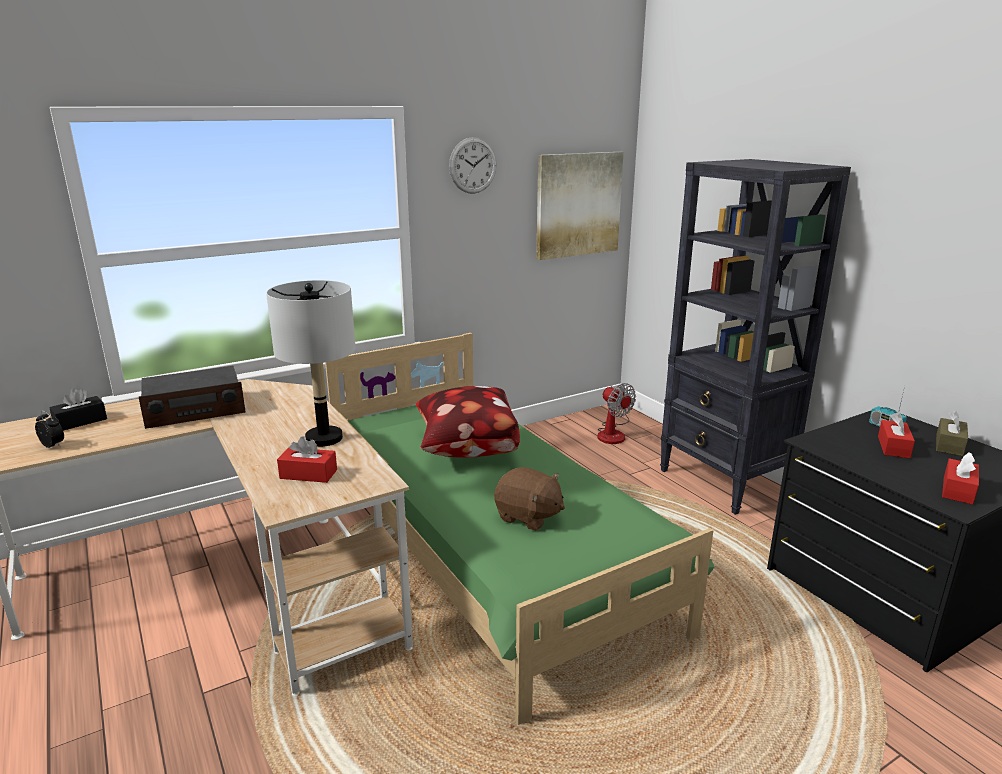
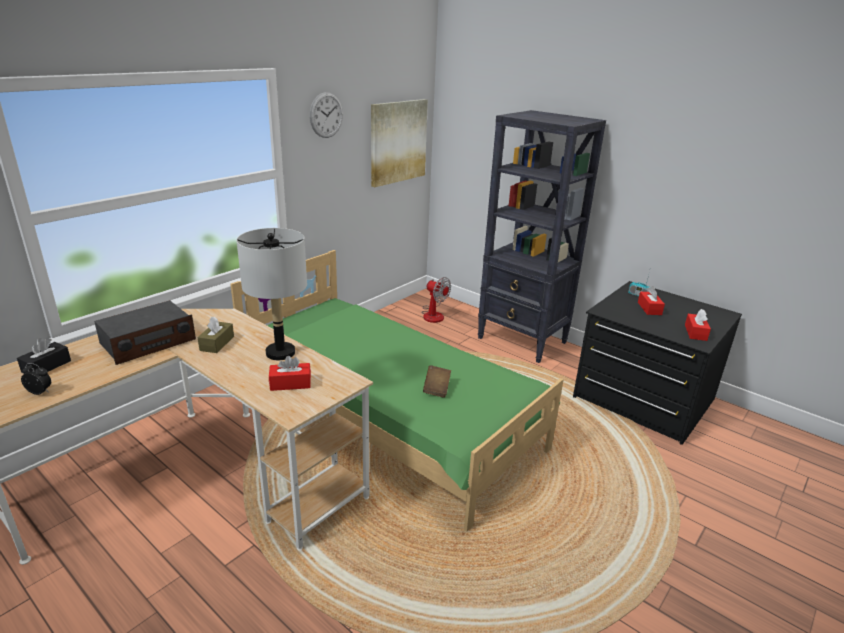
camera: 20 degrees left, 5 degrees up
pillow [416,386,520,458] -> none
brown plush toy [494,467,565,531] -> brown book [423,365,451,397]
brown tissue box [936,410,968,456] -> brown tissue box moved to [197,316,234,353]

